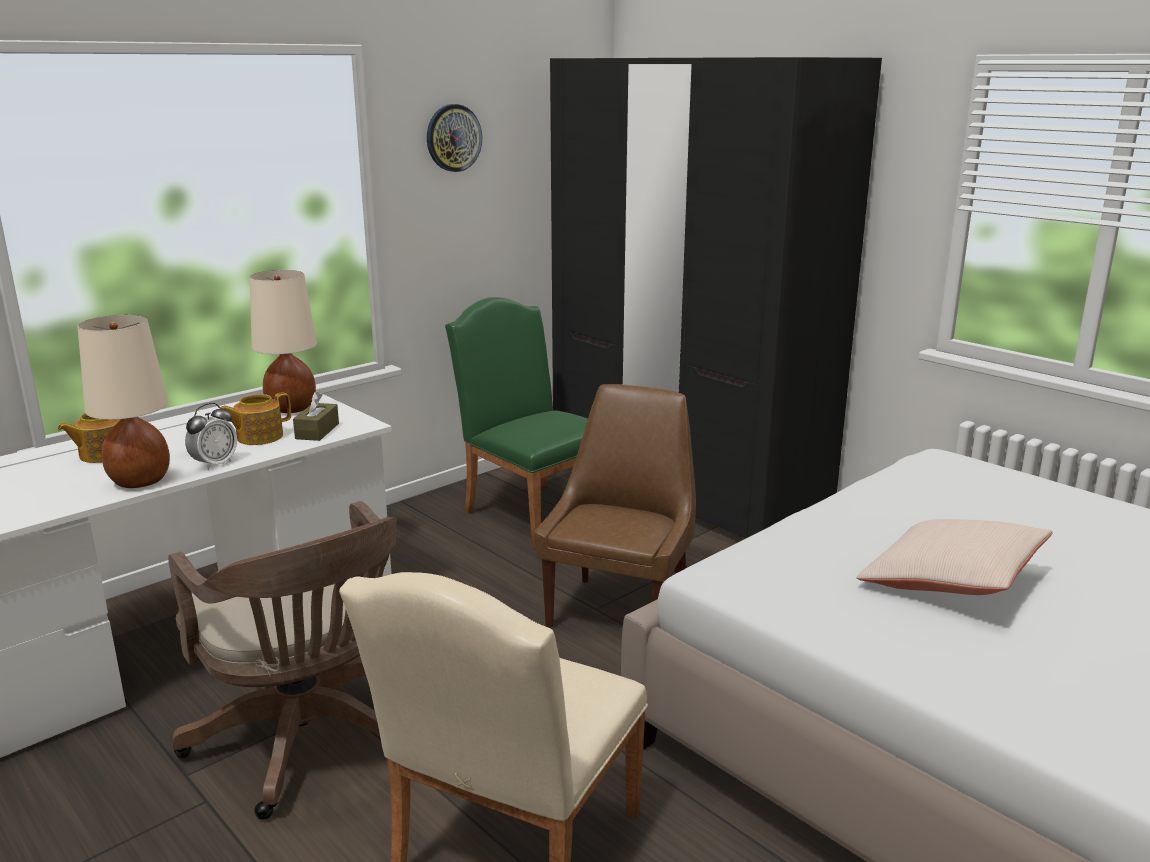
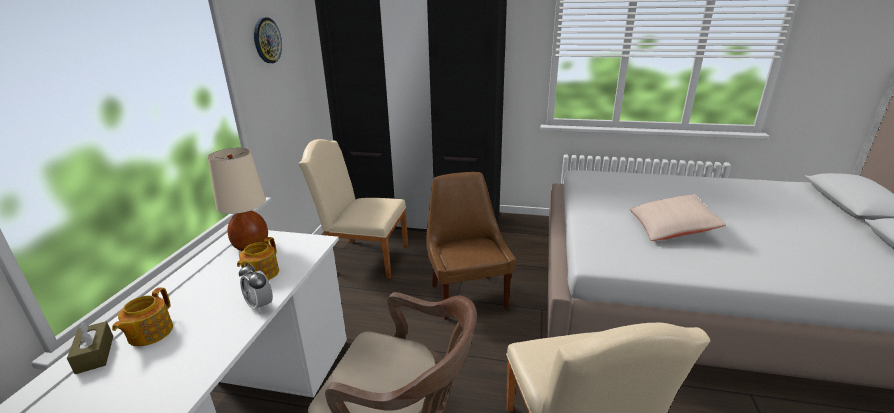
camera: 35 degrees left, 5 degrees up
beige table lamp [77,315,170,488] -> none
alarm clock [185,403,237,470] -> alarm clock turned 135 degrees clockwise [239,263,273,313]
brown tissue box [293,391,339,441] -> brown tissue box moved to [67,320,113,374]
green chair [445,297,588,549] -> beige chair [299,139,408,279]

